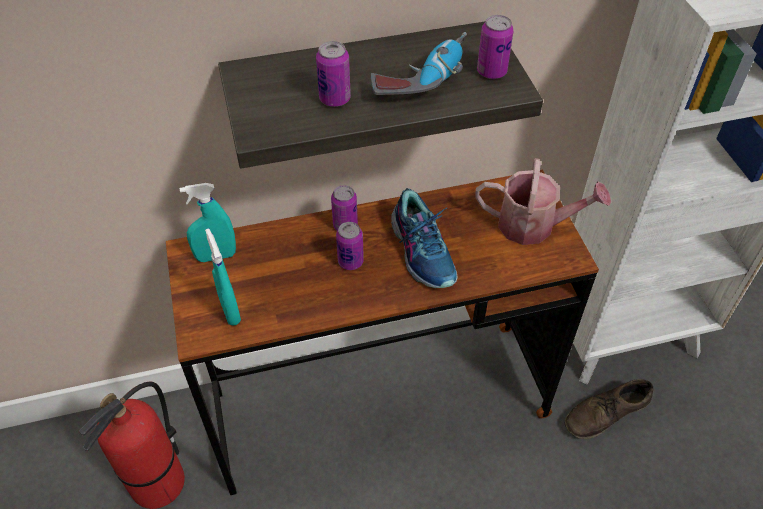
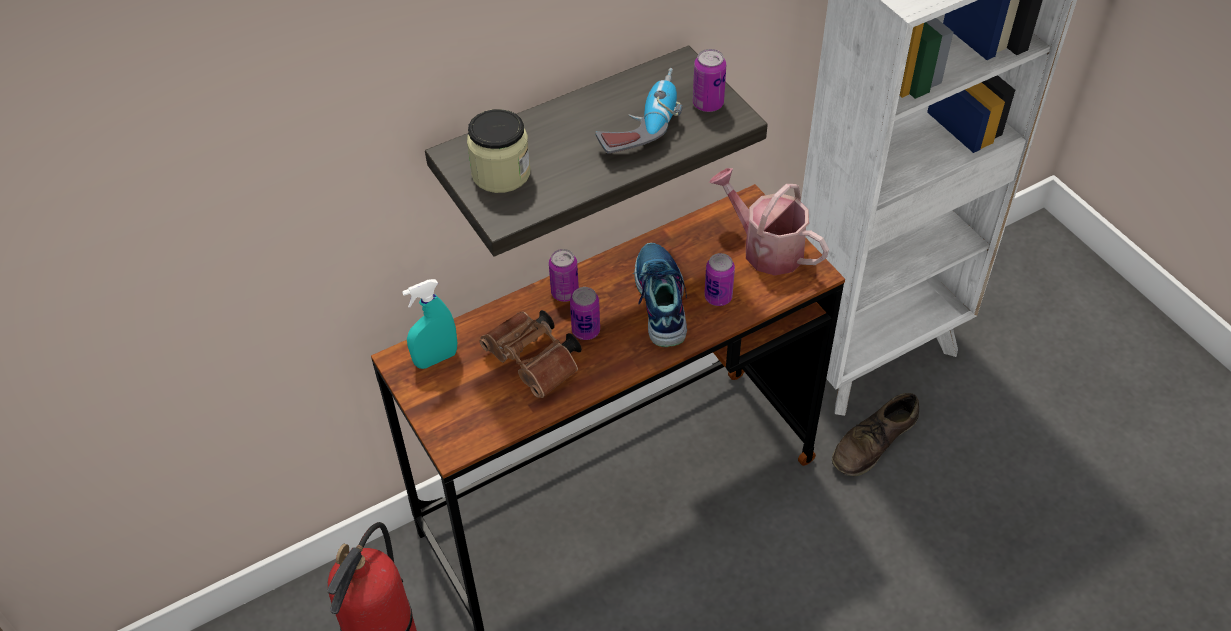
camera: 15 degrees left, 0 degrees up
turquoise spray bottle [205,229,241,325] -> none
can [316,41,351,107] -> can moved to [704,253,735,306]
shoe [391,188,458,288] -> shoe turned 150 degrees counterclockwise [633,243,687,347]
watering can [475,158,611,245] -> watering can turned 135 degrees counterclockwise [709,168,829,276]
none -> jar [467,109,530,193]
none -> brown binoculars [480,310,582,398]

